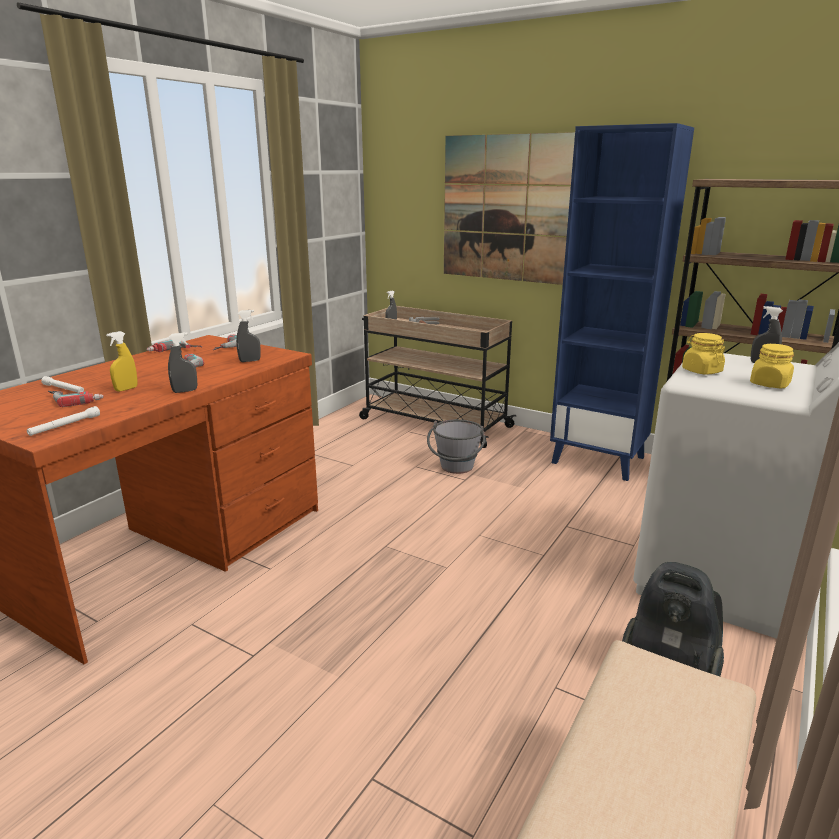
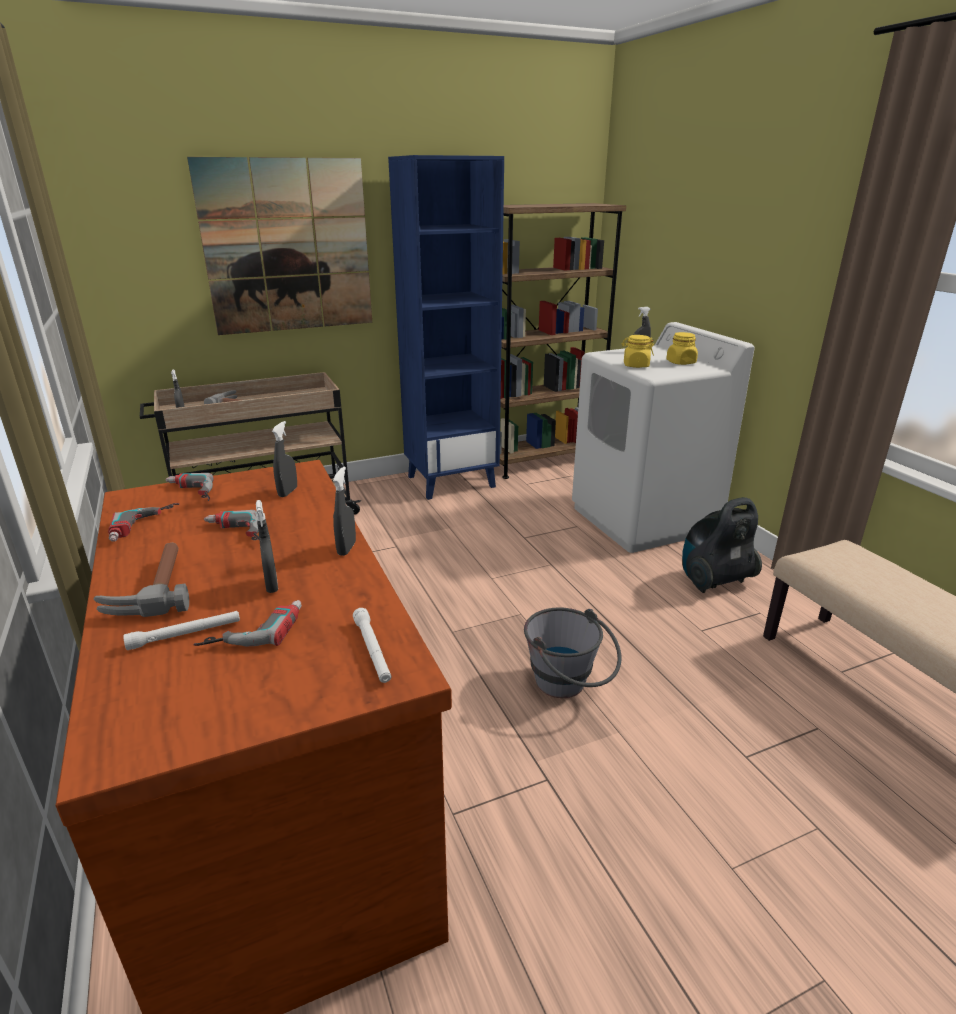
camera: 55 degrees left, 5 degrees up
yellow spray bottle [106,331,138,392] -> grey spray bottle [256,500,278,593]
grey bucket [427,419,486,474] -> grey bucket moved to [524,607,622,698]
none -> hammer [94,543,189,617]

